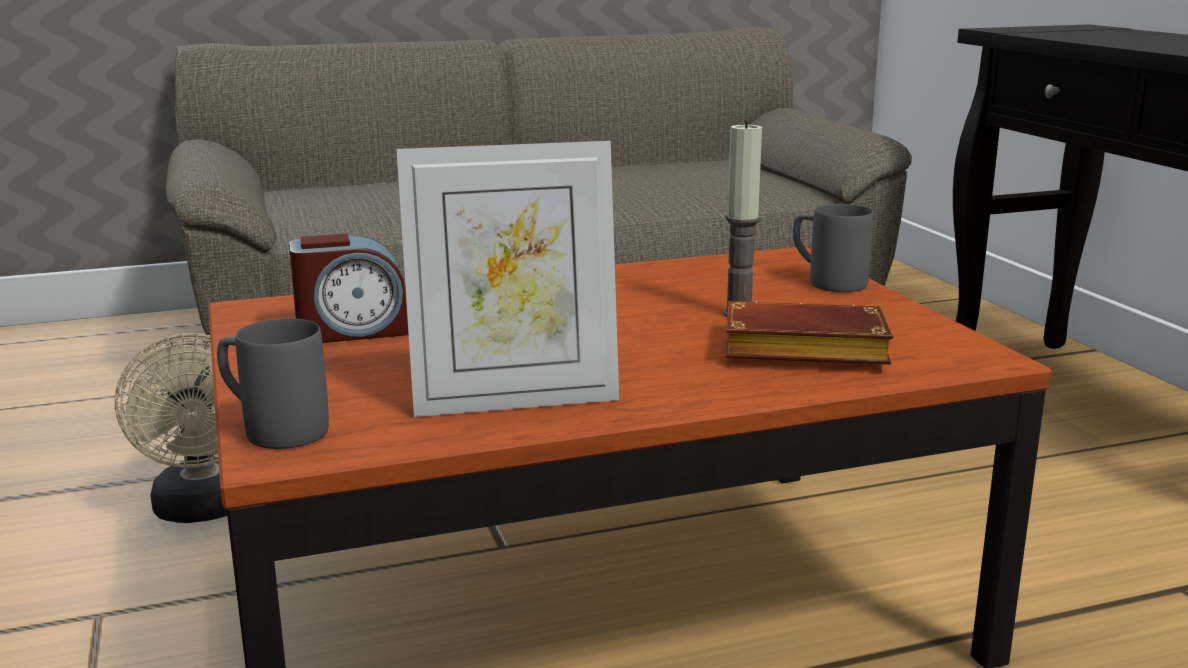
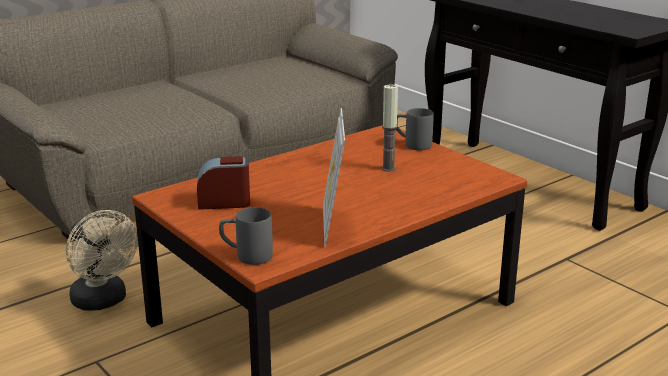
camera: 20 degrees left, 5 degrees up
alarm clock [289,234,409,343] -> alarm clock turned 150 degrees counterclockwise [197,156,250,210]
picture frame [396,141,619,417] -> picture frame turned 120 degrees clockwise [323,108,345,247]
brown book [725,301,893,365] -> none

